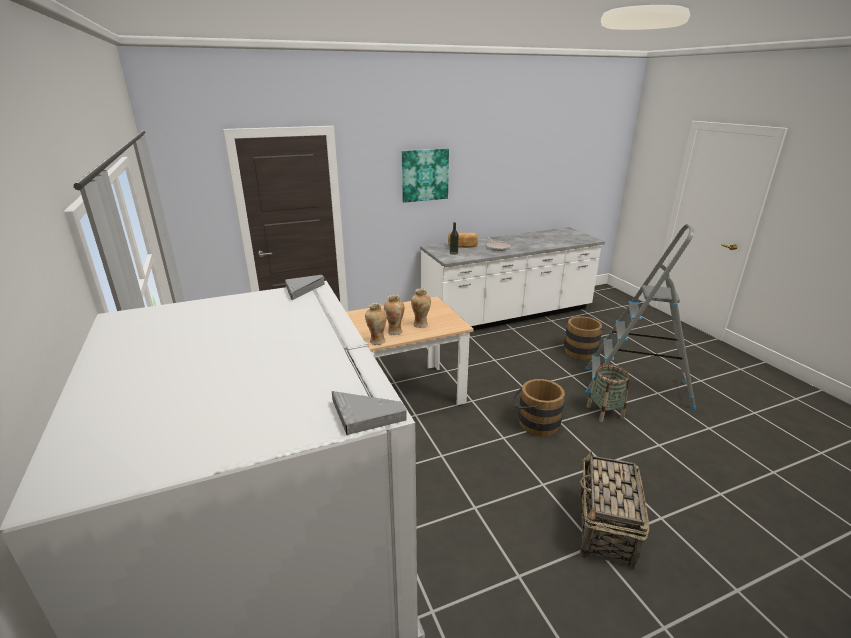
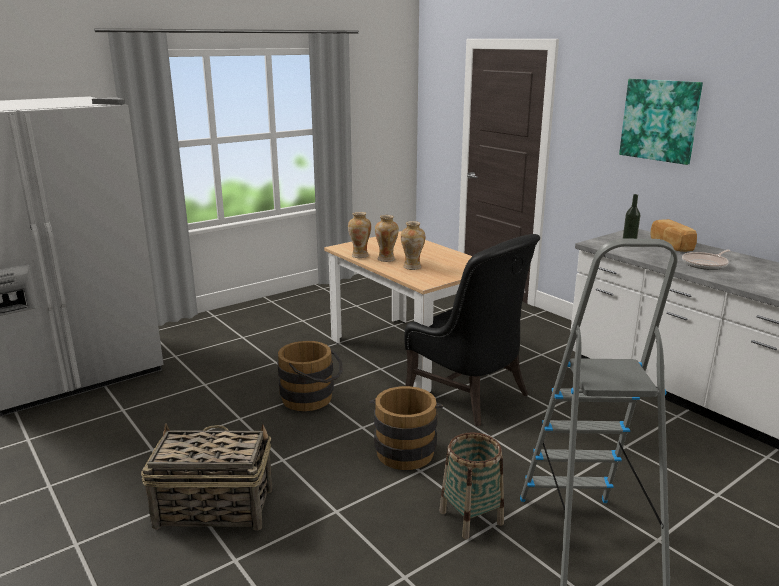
camera: 75 degrees right, 5 degrees down
brown bucket [564,316,606,360] -> brown bucket moved to [277,341,343,411]
none -> black chair [404,234,540,427]

